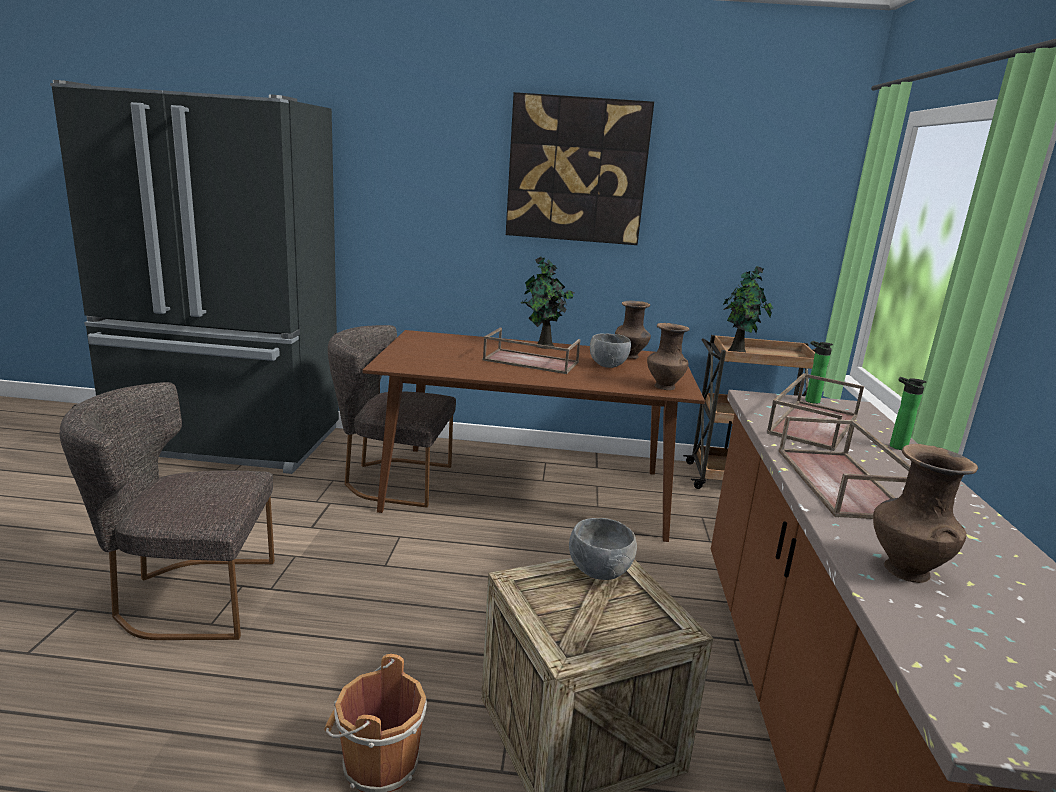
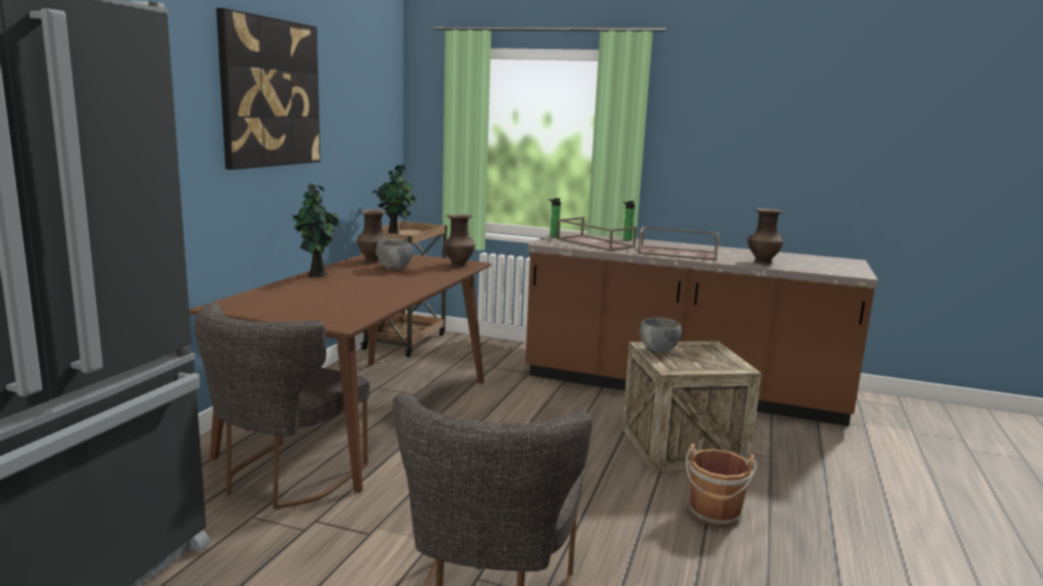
camera: 75 degrees left, 5 degrees down
brown tray [482,328,580,374] -> none

